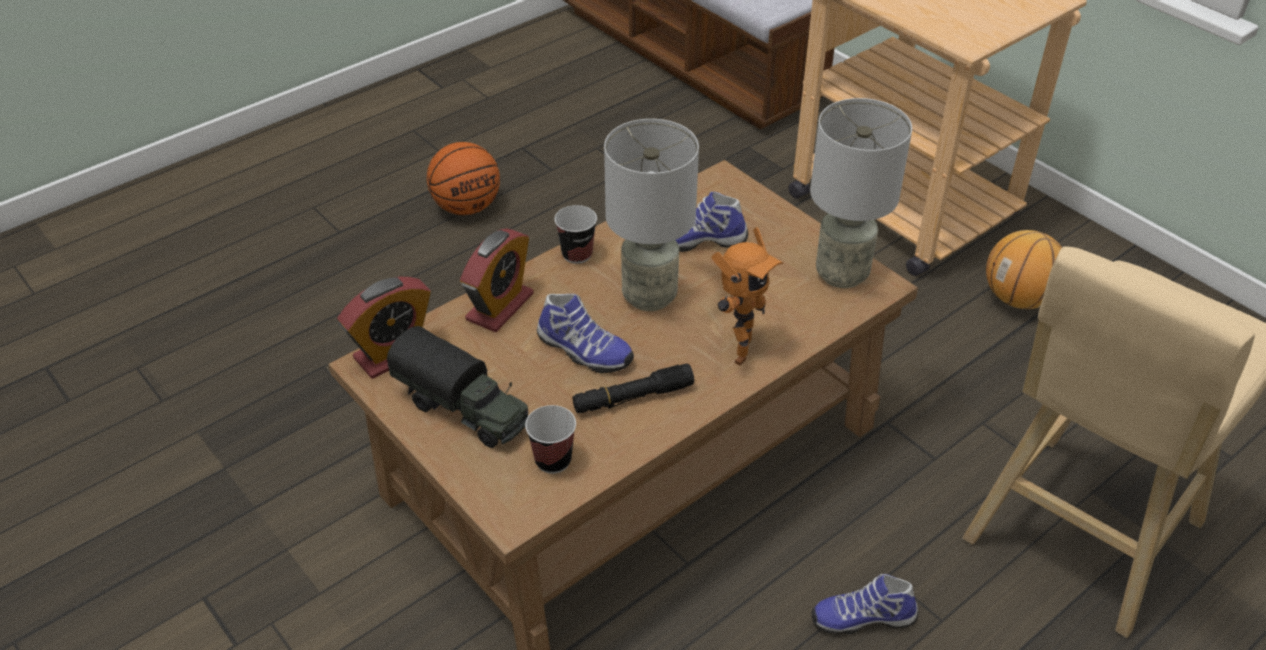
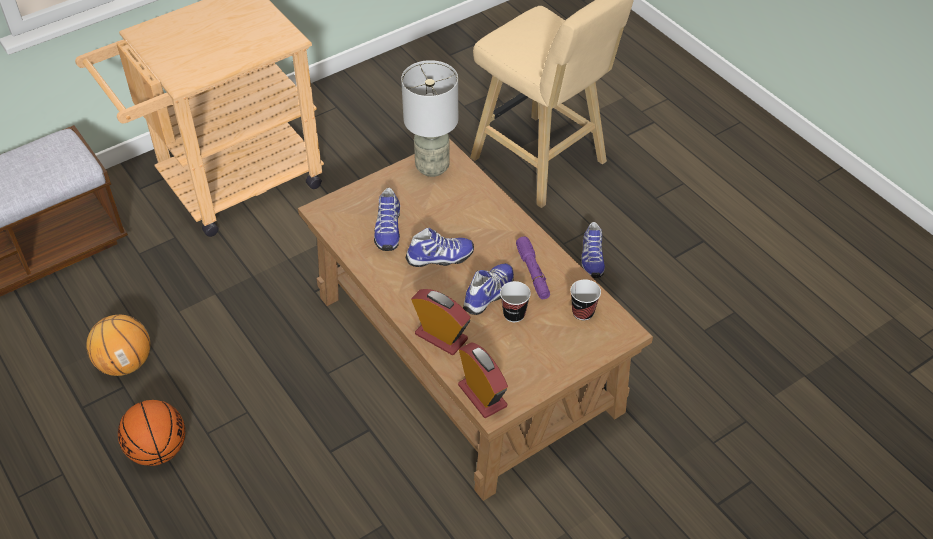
camera: 85 degrees left, 5 degrees up
toy truck [387,326,530,448] -> none
cup [555,205,597,264] -> cup moved to [500,281,531,322]
black flashlight [573,364,694,413] -> purple flashlight [516,236,550,299]
grey table lamp [604,119,699,311] -> shoe [406,228,474,267]
toy robot [711,227,783,366] -> none
basketball [986,230,1062,309] -> basketball moved to [86,315,150,376]

